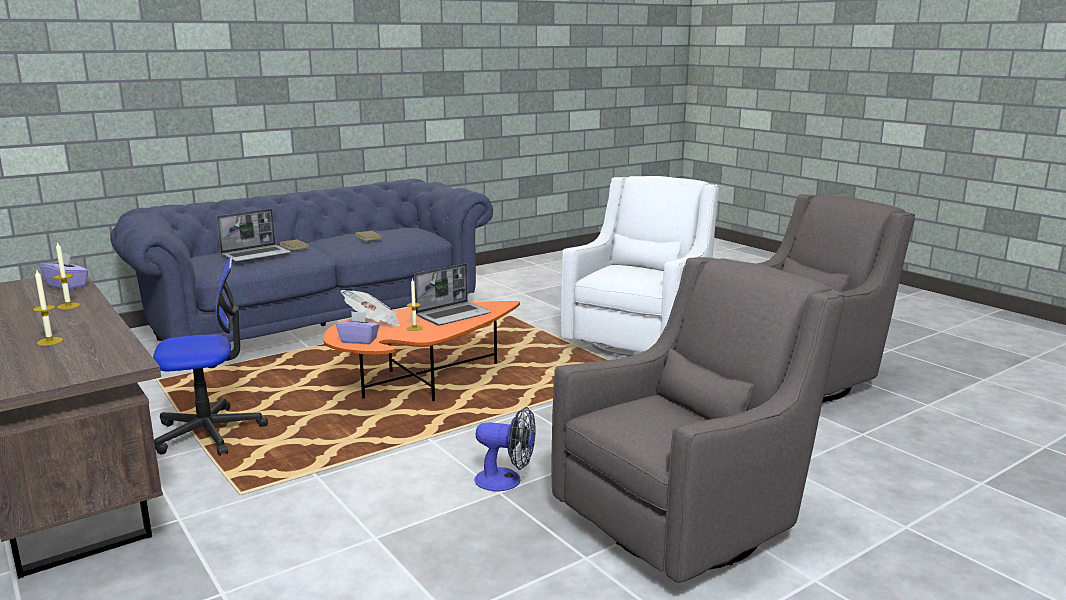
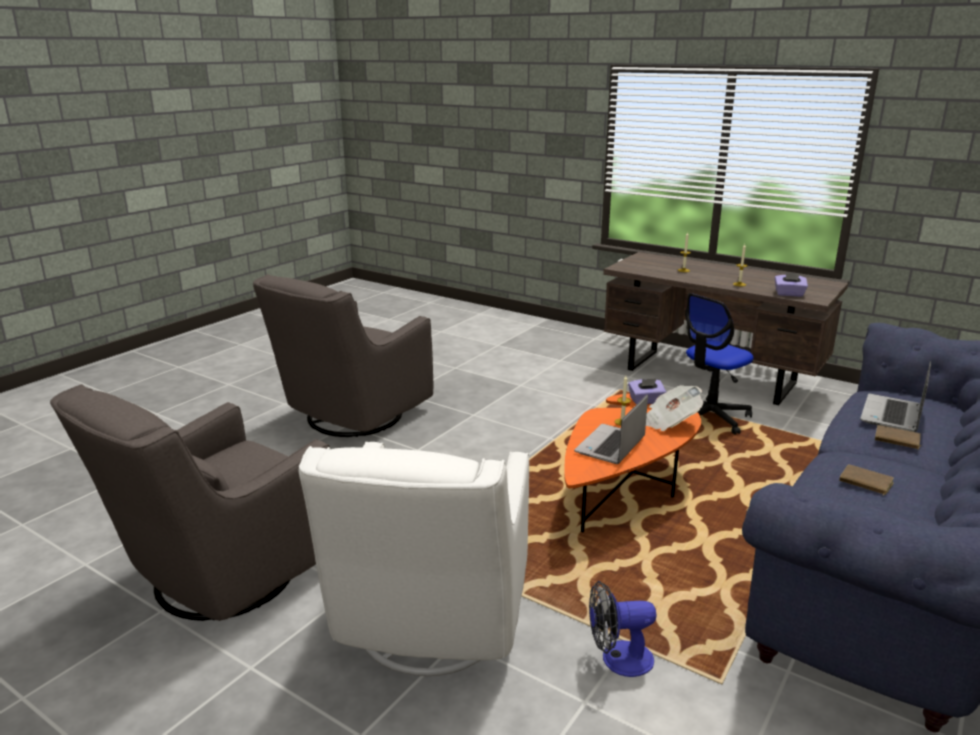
camera: 160 degrees right, 5 degrees up
fan [475,407,536,491] -> fan moved to [589,581,657,677]

